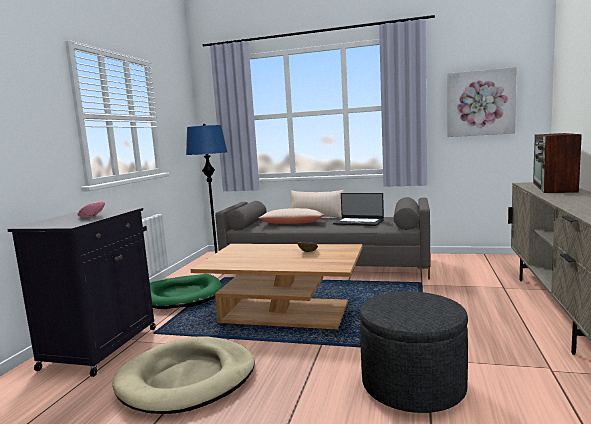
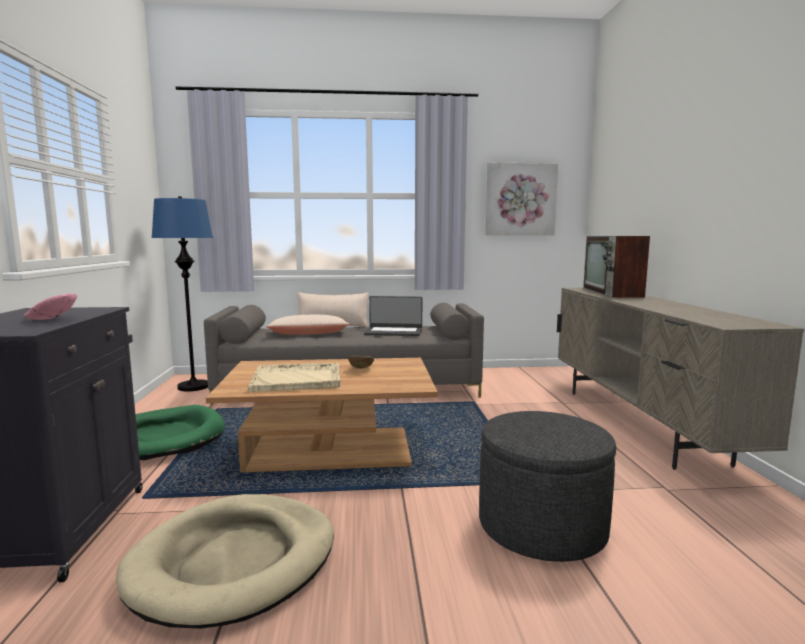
camera: 20 degrees left, 0 degrees up
none -> beige tray [248,363,340,392]

